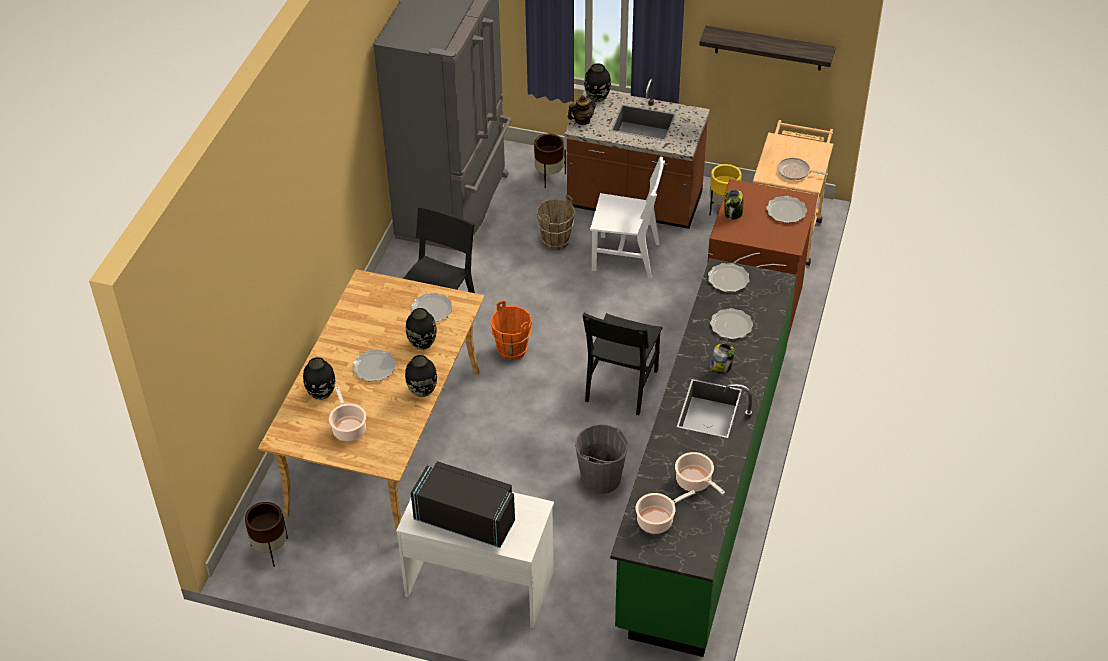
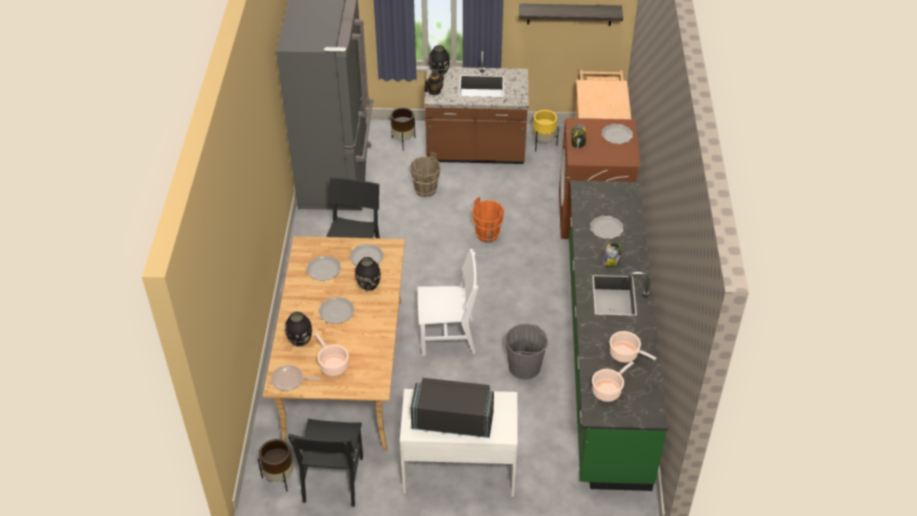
camera: 15 degrees left, 0 degrees up
black vase [405,355,437,397] -> none
orange bucket [490,300,532,361] -> orange bucket moved to [472,197,504,243]
black chair [583,313,663,415] -> black chair moved to [288,419,363,507]
white chair [590,157,665,279] -> white chair moved to [418,249,478,356]
plate [708,263,750,292] -> plate moved to [306,256,341,281]
frying pan [777,158,828,180] -> frying pan moved to [271,365,320,391]

